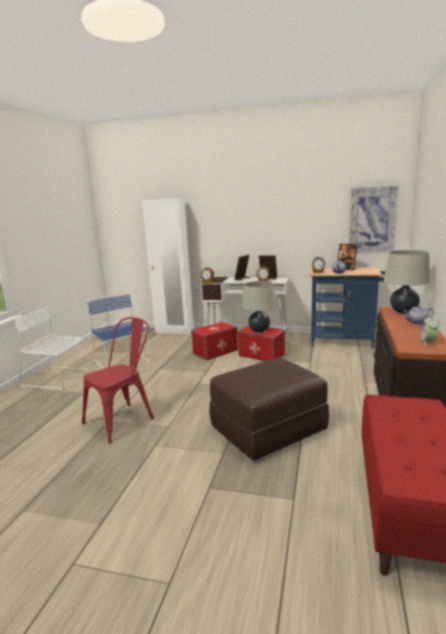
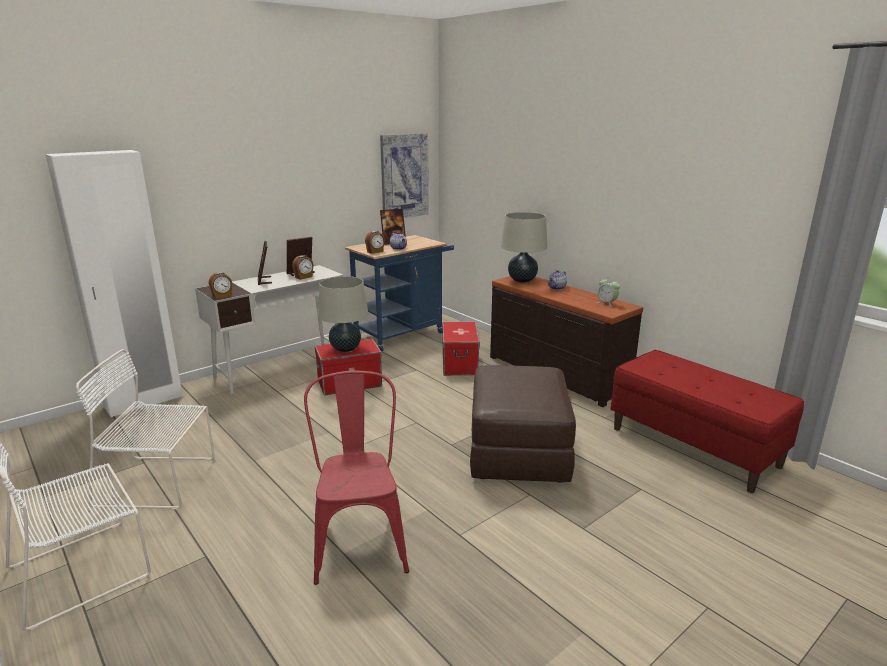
camera: 55 degrees left, 5 degrees up
blue chair [87,292,150,369] -> white chair [76,349,215,509]
storage box [191,322,238,360] -> storage box moved to [442,322,480,376]

